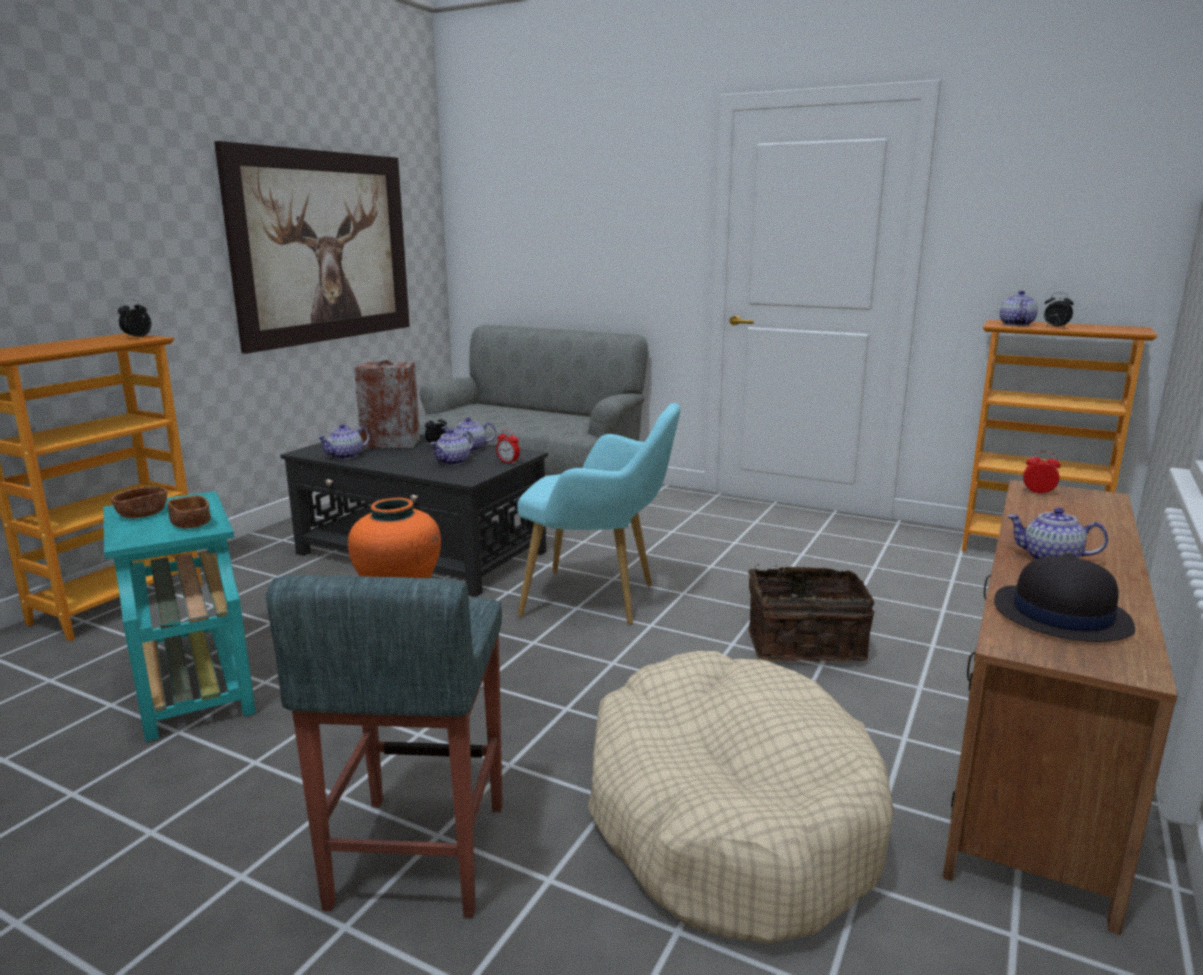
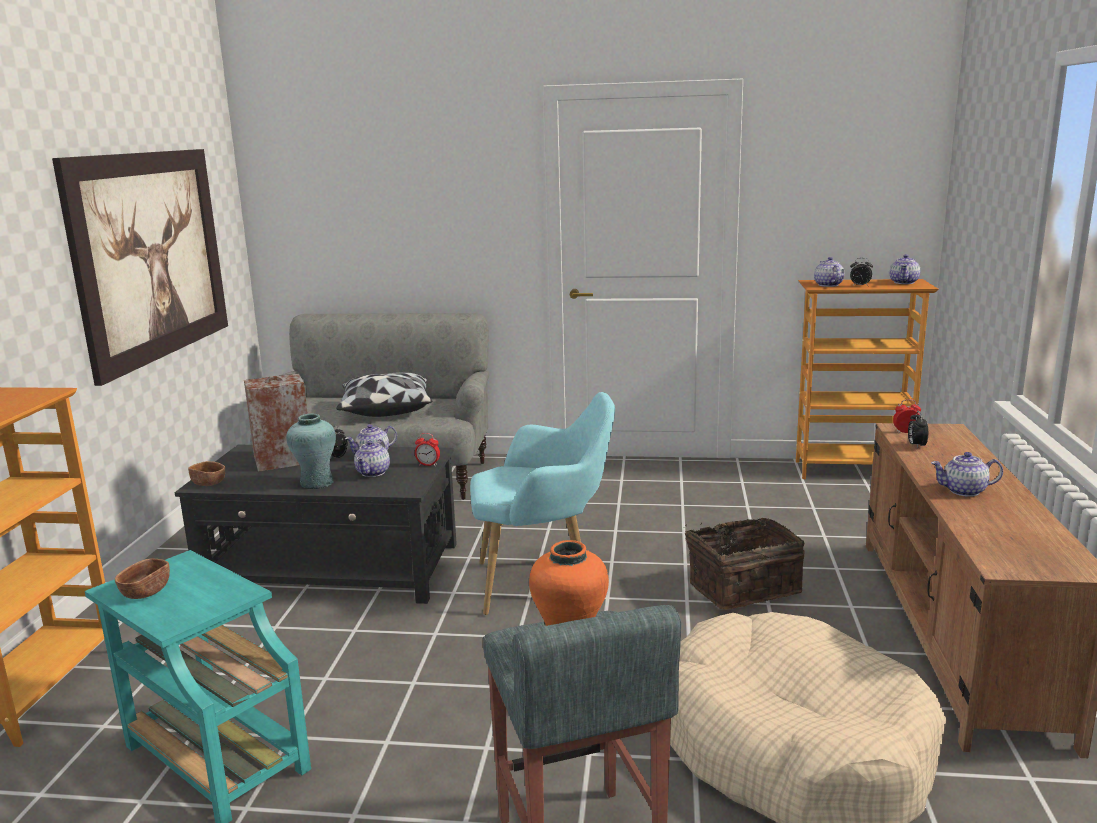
camera: 20 degrees left, 0 degrees up
alarm clock [118,299,151,338] -> alarm clock moved to [908,411,928,448]
brown bowl [167,495,211,528] -> brown bowl moved to [188,461,225,486]
teapot [317,424,370,459] -> teapot moved to [890,254,920,284]
black hat [994,553,1135,642] -> none
none -> turquoise vase [286,413,336,489]
none -> pillow [336,372,432,417]

